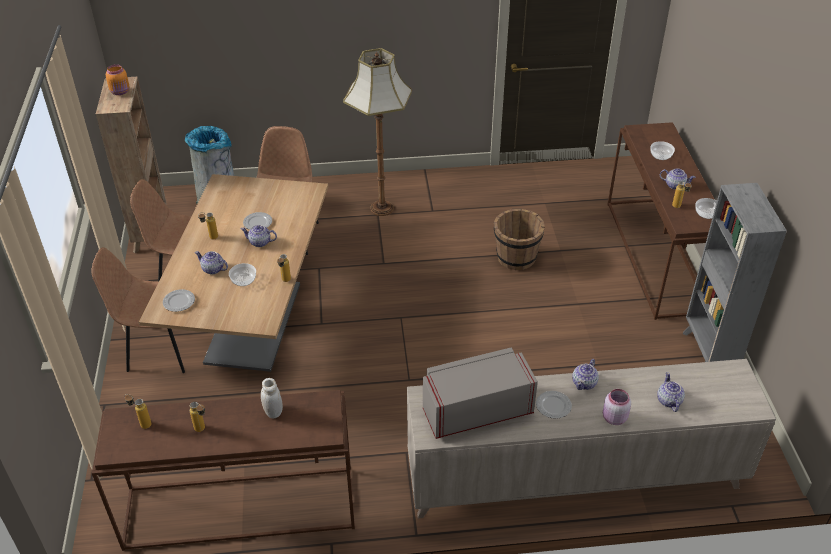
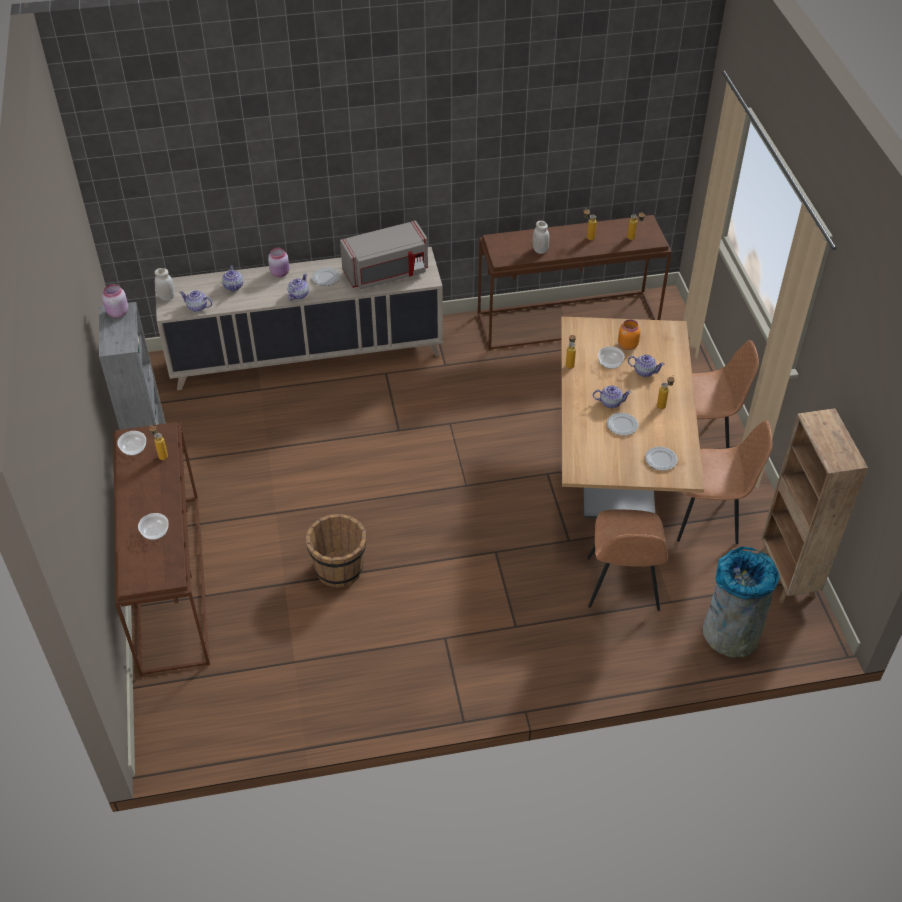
camera: 175 degrees right, 5 degrees up
orange jar [106,64,129,95] -> orange jar moved to [618,319,641,350]
plate [163,289,195,312] -> plate moved to [645,447,677,471]
floor lamp [343,48,412,216] -> none
teapot [660,169,696,190] -> teapot moved to [179,290,212,312]
none -> pink jar [102,284,128,318]
none -> white jar [154,268,174,301]

